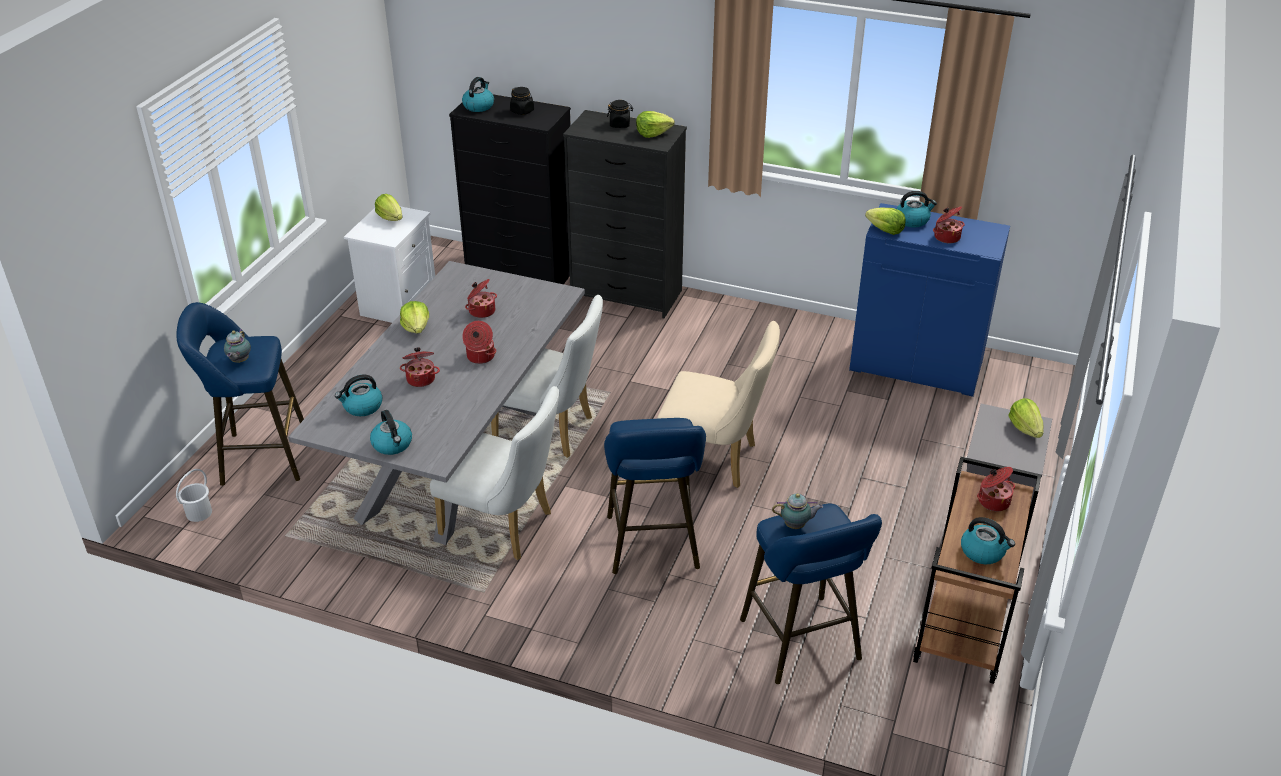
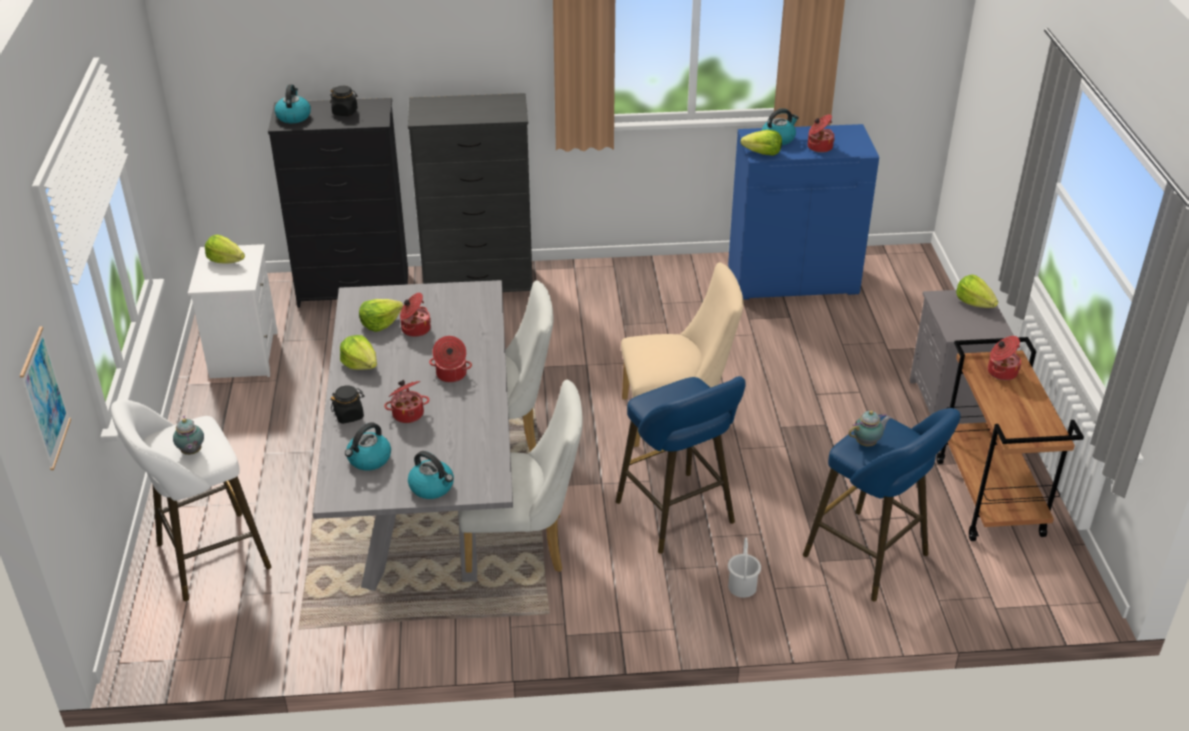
camera: 25 degrees left, 0 degrees up
blue stool [176,302,304,486] -> white stool [111,399,271,601]
white bucket [176,469,212,522] -> white bucket moved to [728,538,761,598]
black jar [607,100,633,128] -> black jar moved to [330,385,364,424]
lettuce [636,111,675,138] -> lettuce moved to [359,299,403,332]
kettle [961,517,1015,564] -> none
none -> picture [20,326,71,470]

